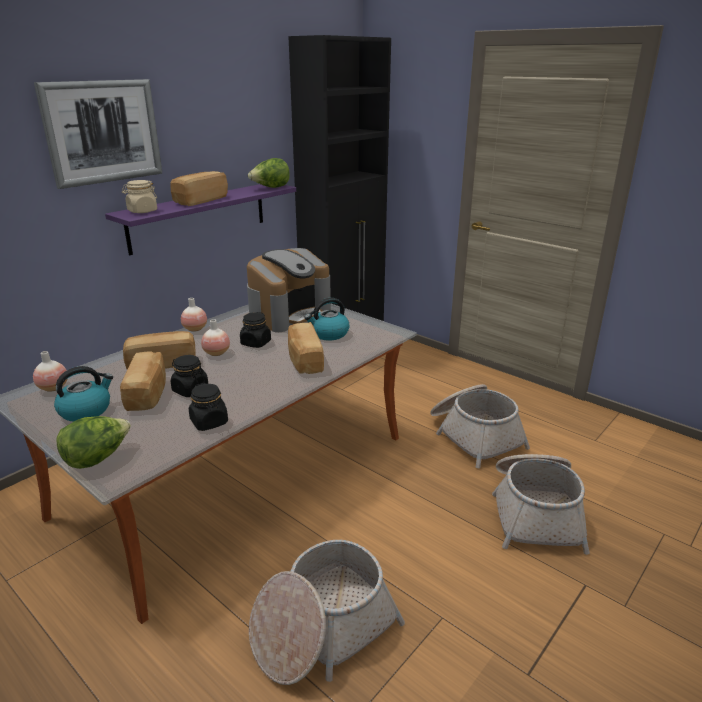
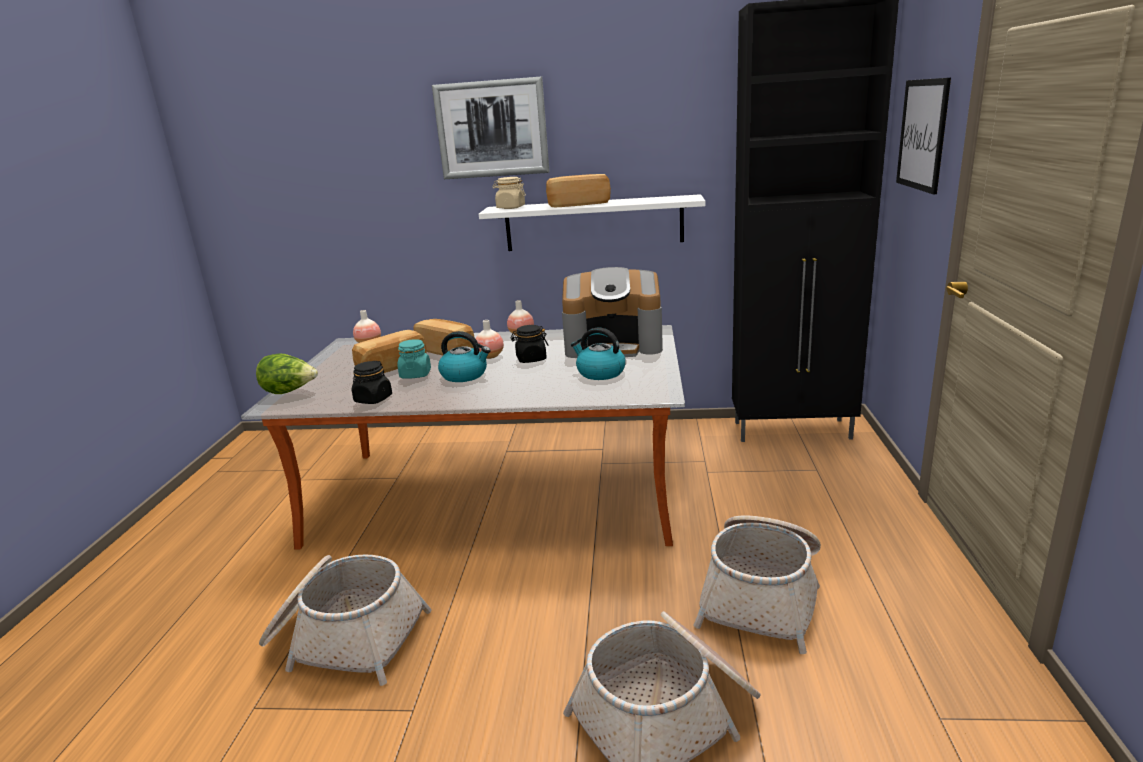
camera: 55 degrees right, 5 degrees down
kettle [54,366,113,422] -> kettle moved to [438,331,491,382]
purple shelf [105,184,296,255] -> white shelf [479,194,705,251]
black jar [171,355,208,397] -> turquoise jar [398,339,431,378]
lettuce [248,158,290,188] -> none
bread [288,322,324,374] -> none
none -> picture [896,78,951,195]

